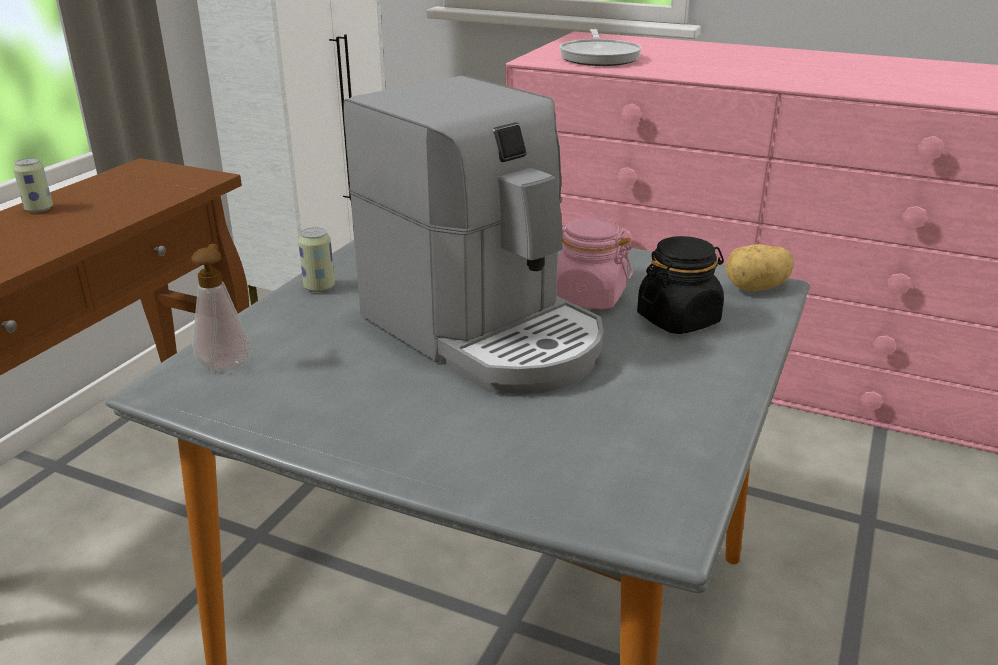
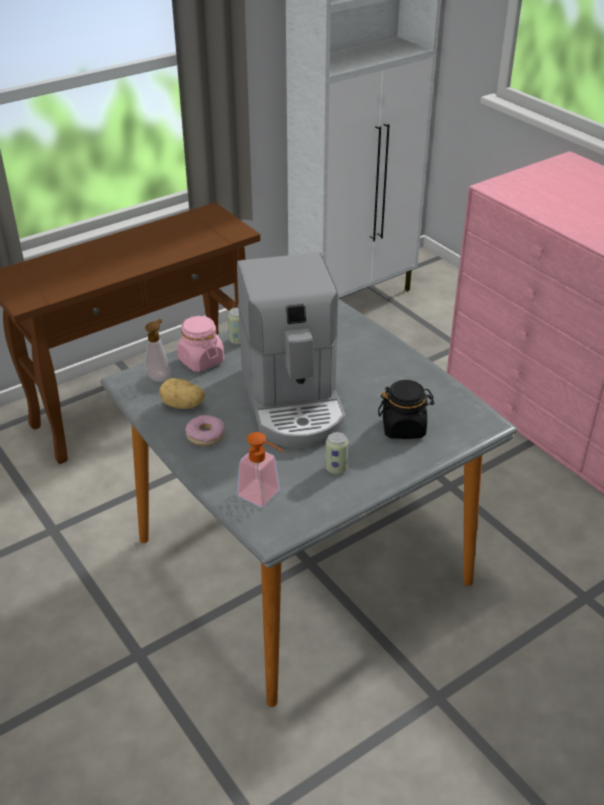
camera: 30 degrees right, 10 degrees up
can [13,158,53,213] -> can moved to [325,432,348,474]
pink jar [557,217,633,309] -> pink jar moved to [177,316,224,372]
frying pan [559,29,642,66] -> none
potato [725,244,794,291] -> potato moved to [159,378,205,409]
none -> donut [185,415,225,446]
none -> soap dispenser [237,432,284,507]

